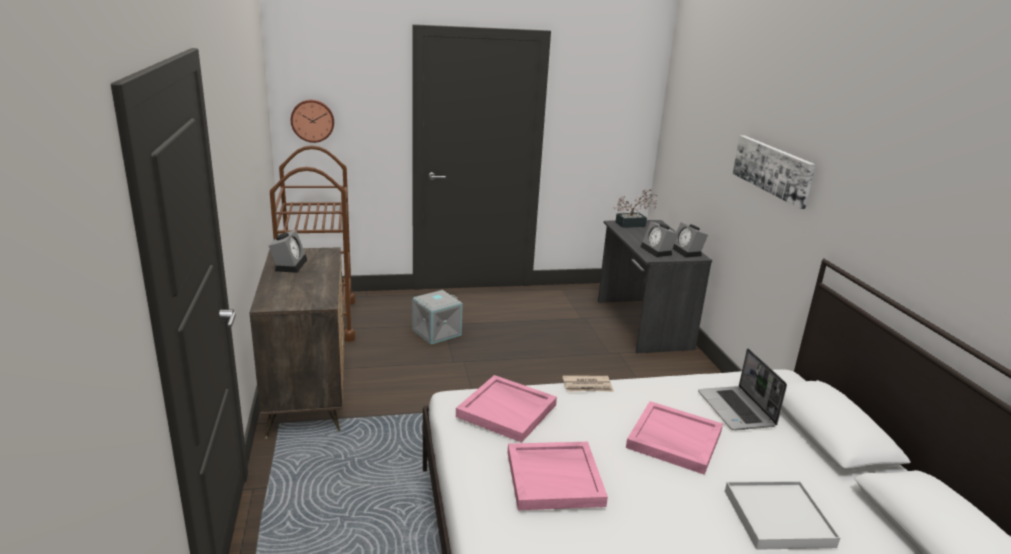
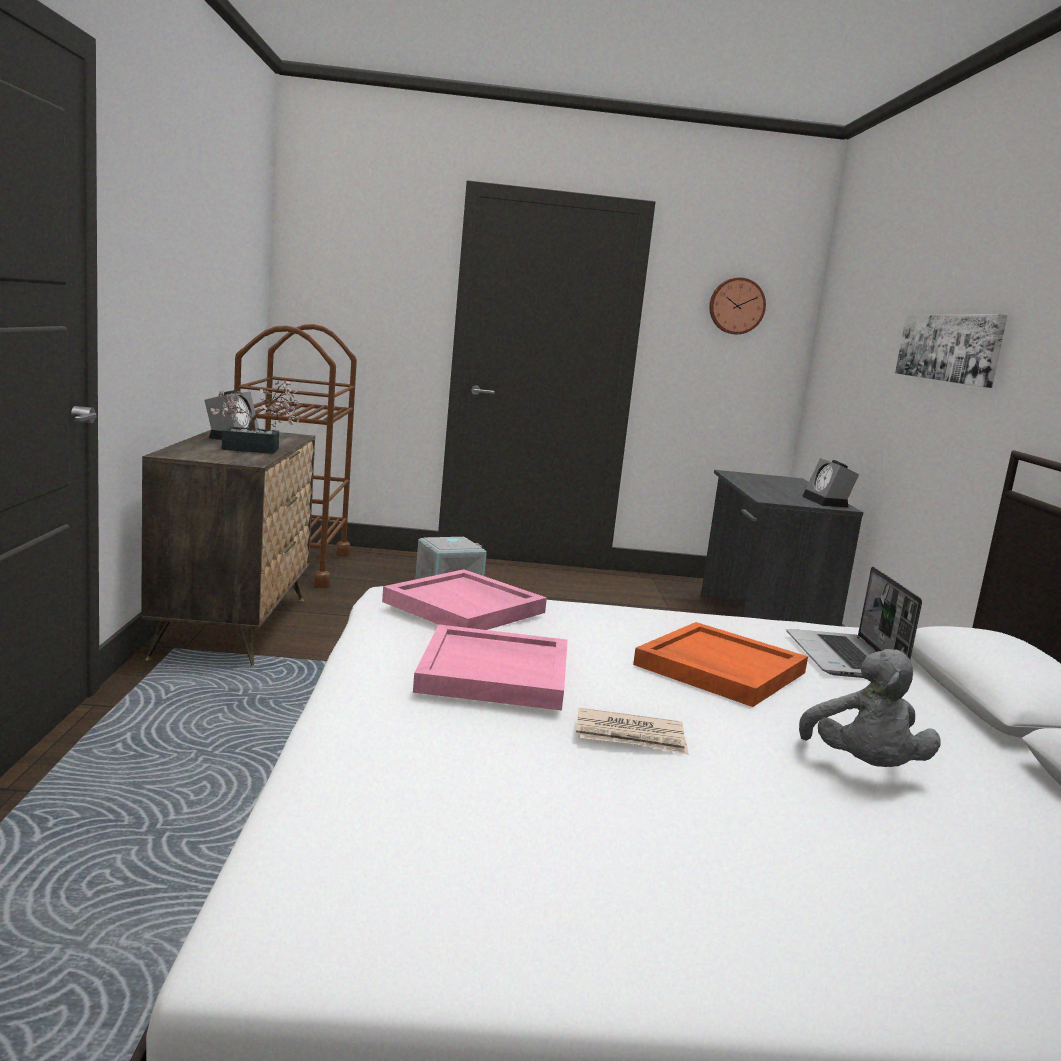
camera: 10 degrees right, 10 degrees down
wall clock [291,100,334,143] -> wall clock moved to [709,277,766,334]
newspaper [562,375,614,392] -> newspaper moved to [576,708,688,755]
potted plant [613,189,658,228] -> potted plant moved to [211,380,301,454]
pink tray [626,401,723,475] -> orange tray [633,622,808,707]
alarm clock [641,222,678,257] -> none
white tray [725,481,840,550] -> grey plush toy [799,649,941,767]

